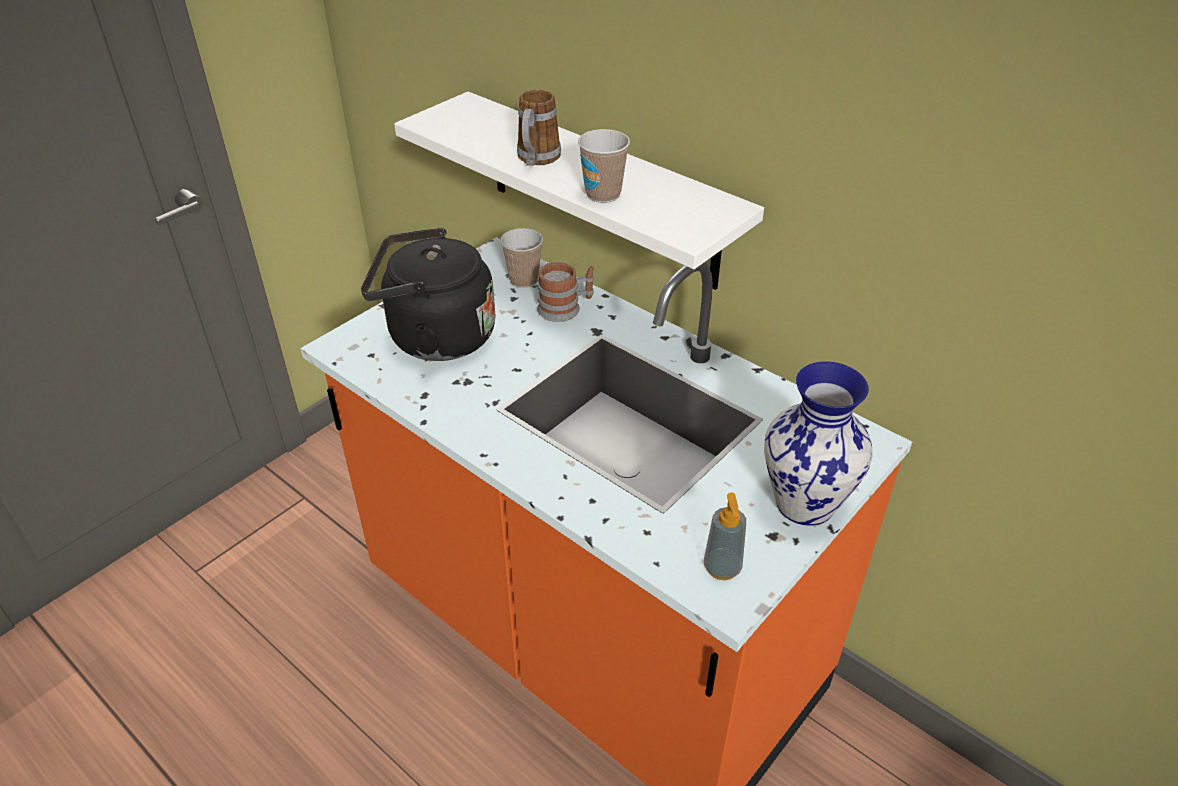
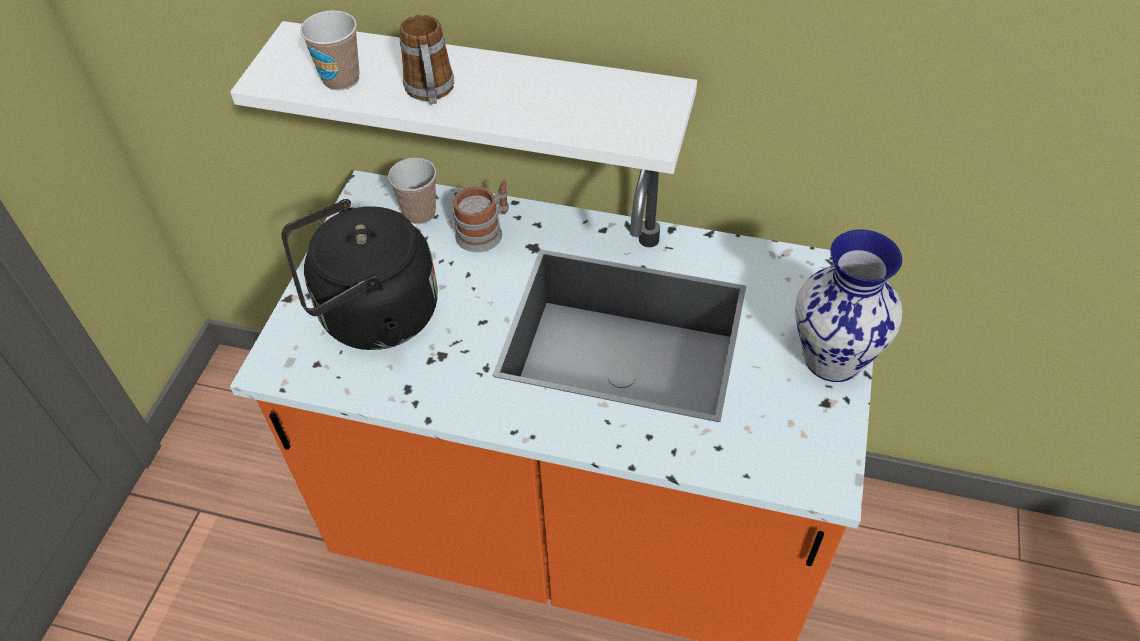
camera: 25 degrees left, 10 degrees up
cup [578,129,630,203] -> cup moved to [300,10,359,90]
soap dispenser [704,493,746,580] -> none

